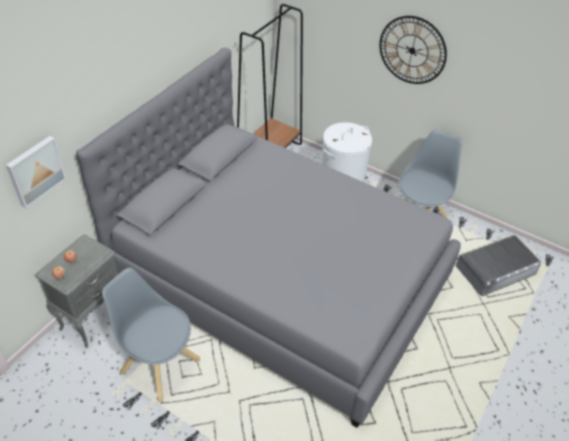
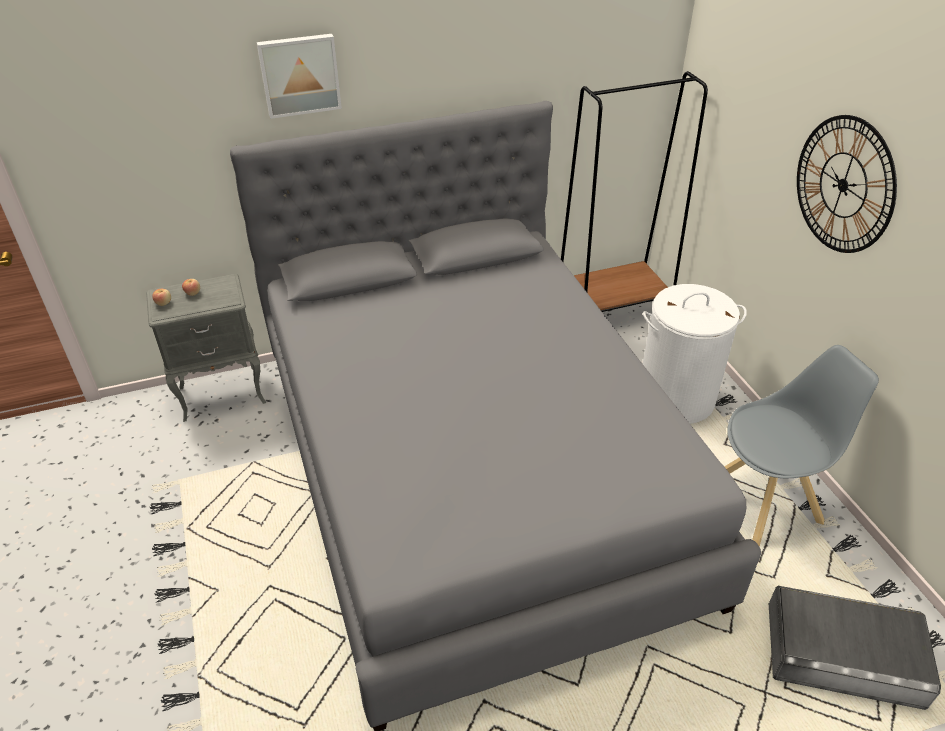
camera: 40 degrees right, 5 degrees down
picture [6,136,67,208] -> picture moved to [256,34,342,119]
grey chair [102,268,200,402] -> none

